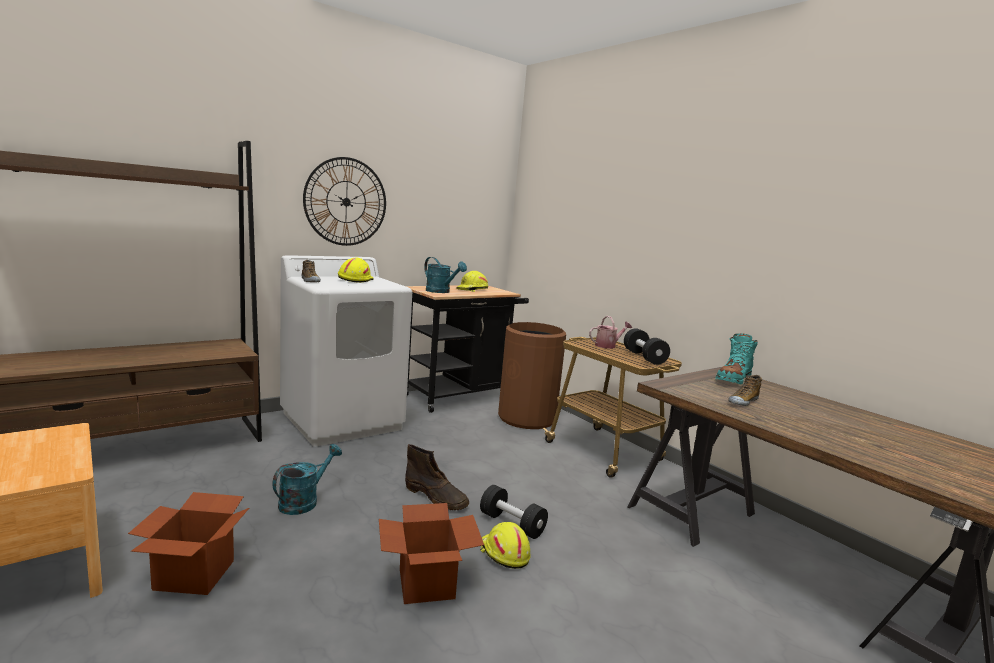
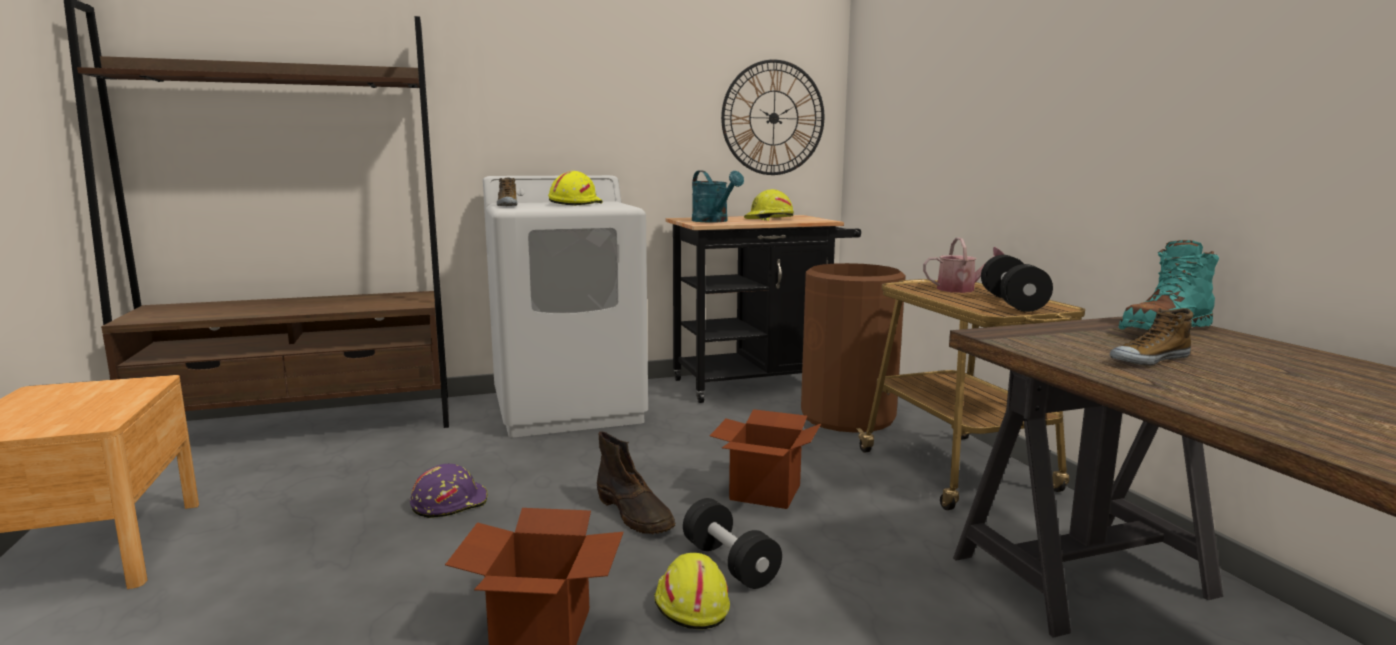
camera: 20 degrees right, 0 degrees up
cardboard box [128,492,249,595] -> cardboard box moved to [710,409,821,509]
turquoise watering can [272,444,342,515] -> purple hard hat [410,464,488,518]
wall clock [303,157,386,246] -> wall clock moved to [721,59,824,175]

